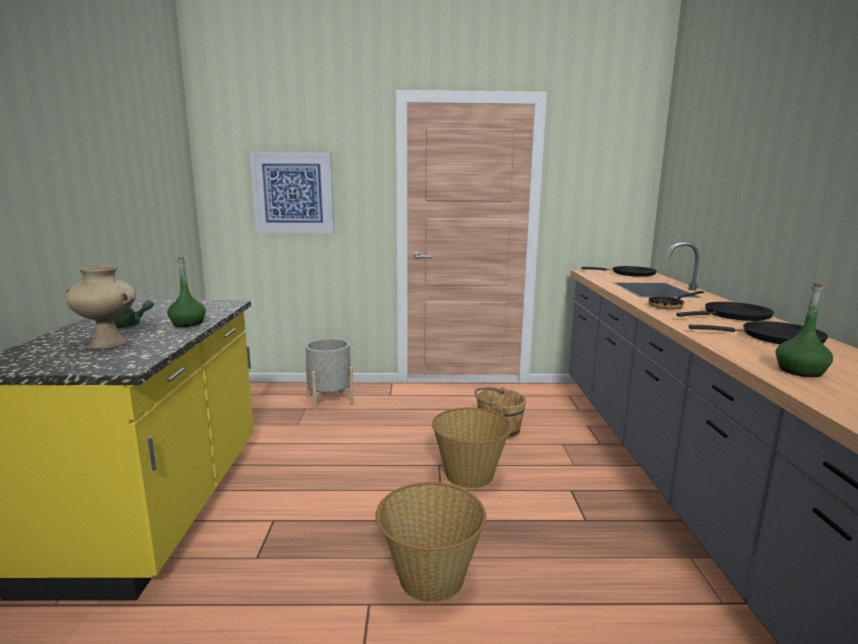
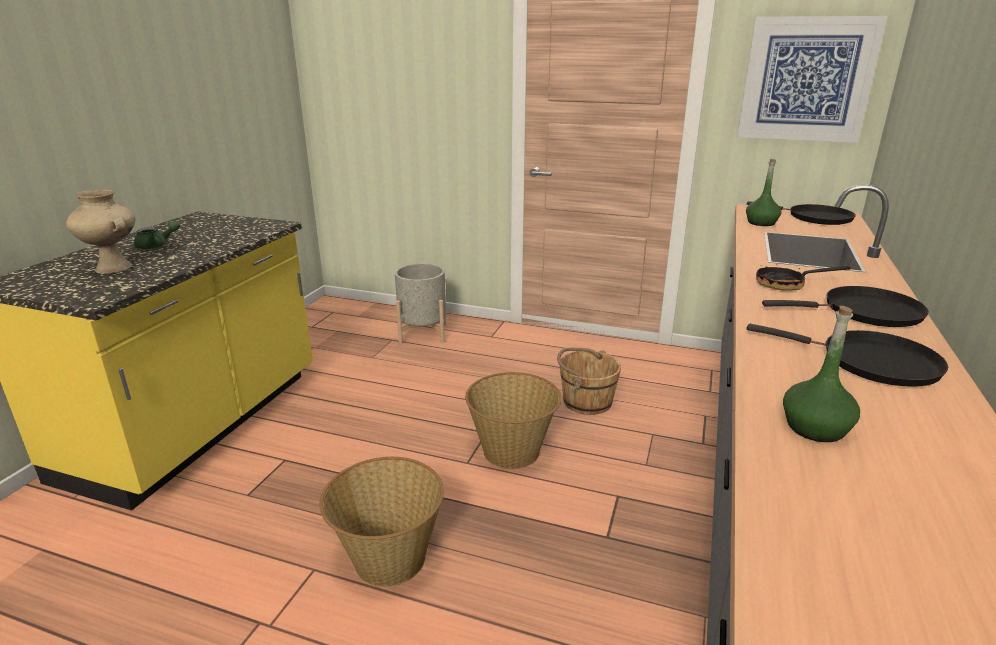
camera: 20 degrees right, 10 degrees up
green bottle [167,256,206,327] -> green bottle moved to [746,159,781,226]
picture [250,151,334,233] -> picture moved to [737,16,887,143]

